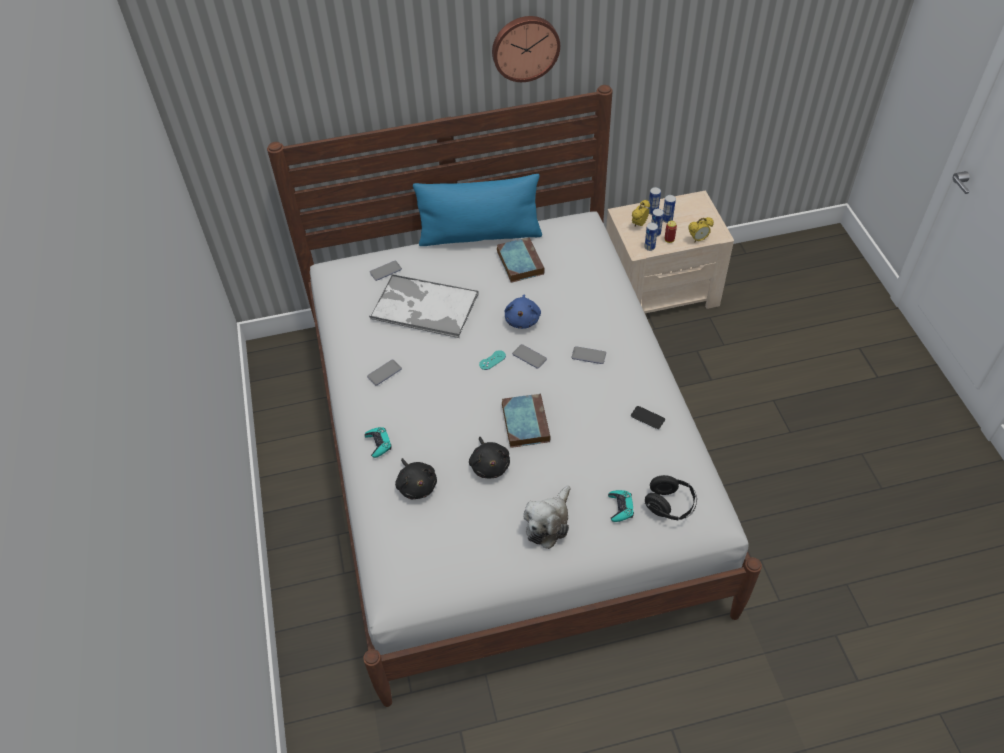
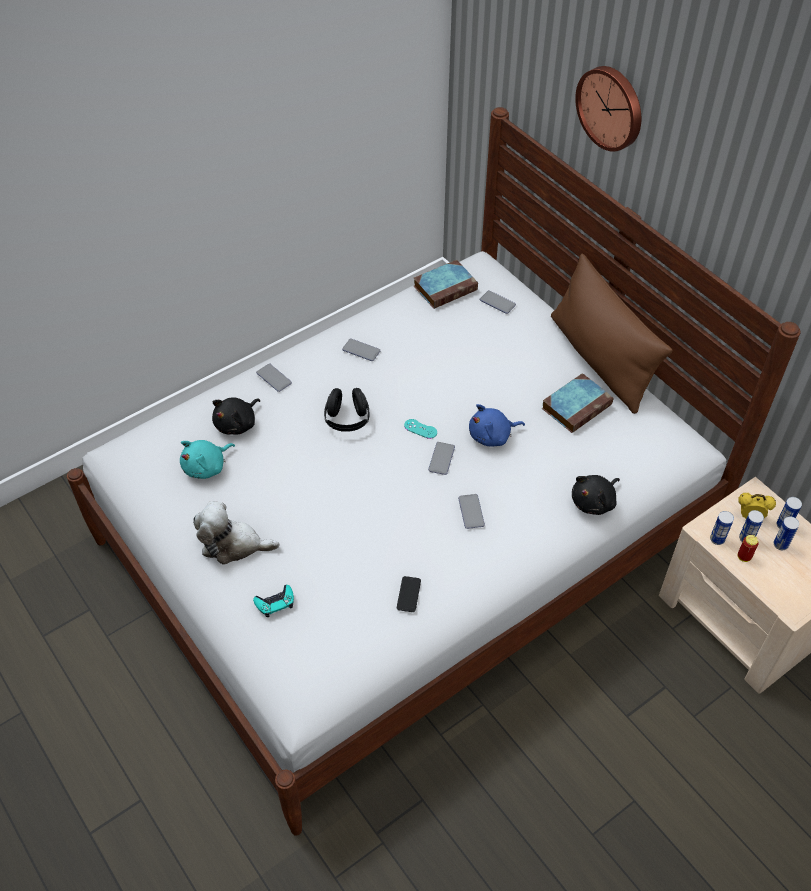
camera: 65 degrees right, 0 degrees up
turquoise game controller [364,427,392,458] -> phone [256,363,292,392]
tray [369,274,478,338] -> none
blue pillow [413,174,542,246] -> brown pillow [551,254,673,414]
black plush toy [469,437,510,478] -> black plush toy moved to [572,475,620,515]
wall clock [492,16,560,82] -> wall clock moved to [575,66,641,152]
book [502,394,550,448] -> book moved to [414,260,478,309]
black headphones [645,475,697,521] -> black headphones moved to [324,388,369,432]
alarm clock [689,217,714,243] -> none
none -> turquoise plush toy [180,440,235,479]

